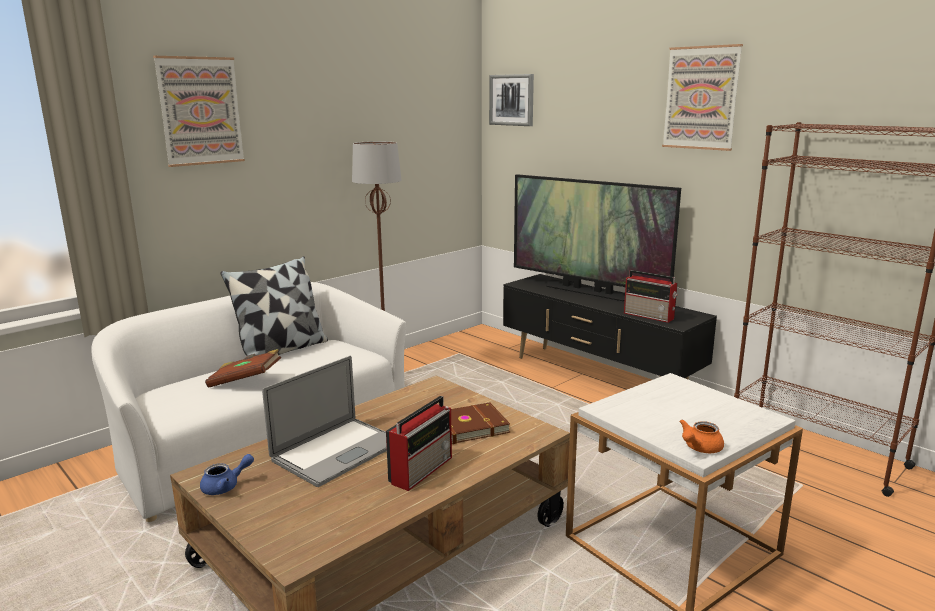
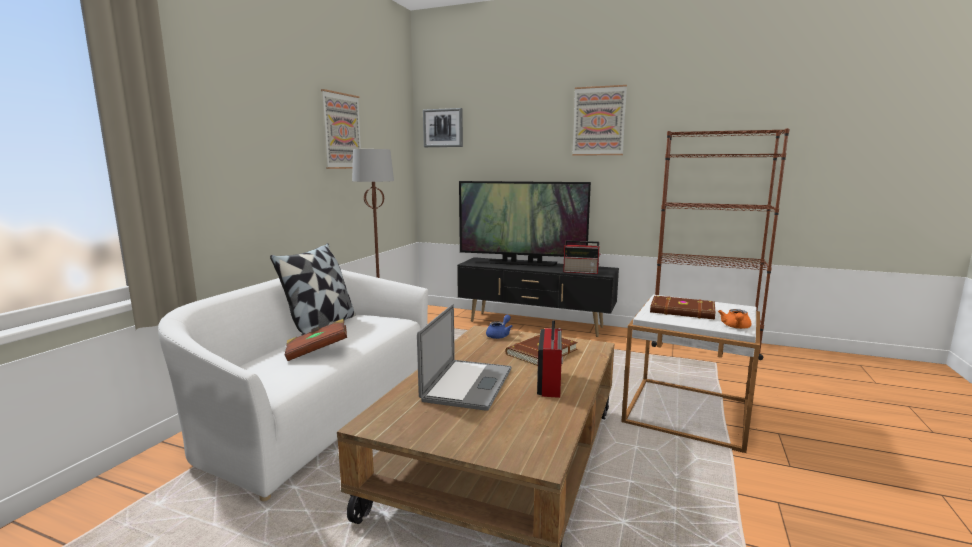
camera: 25 degrees left, 5 degrees down
picture [153,56,245,167] -> picture moved to [321,89,361,169]
blue teapot [200,454,254,495] -> blue teapot moved to [486,315,513,339]
none -> brown book [650,296,716,320]

